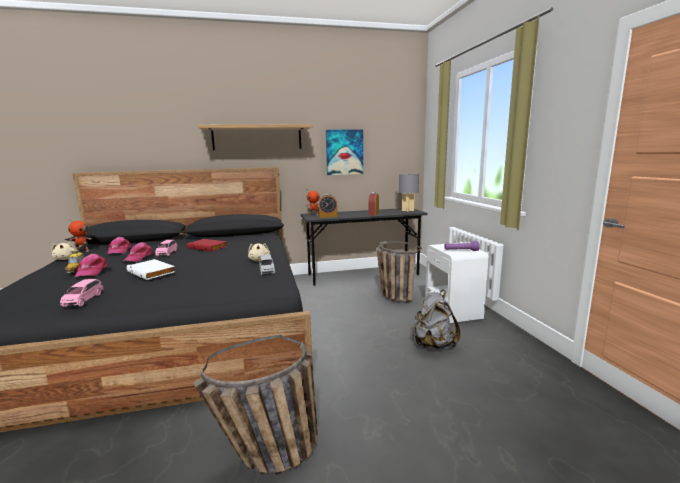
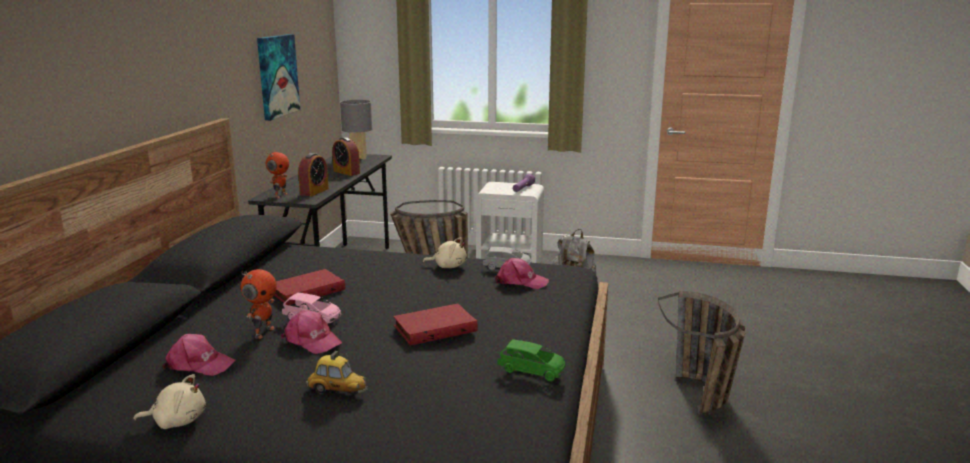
camera: 65 degrees left, 5 degrees up
pink toy car [60,279,103,307] -> green toy car [497,339,566,381]
toy robot [68,219,91,252] -> toy robot moved to [241,269,277,339]
pink cap [75,253,108,277] -> pink cap moved to [495,258,549,289]
white book [127,259,175,280] -> red book [393,304,478,345]
shelf [198,124,312,150] -> none

